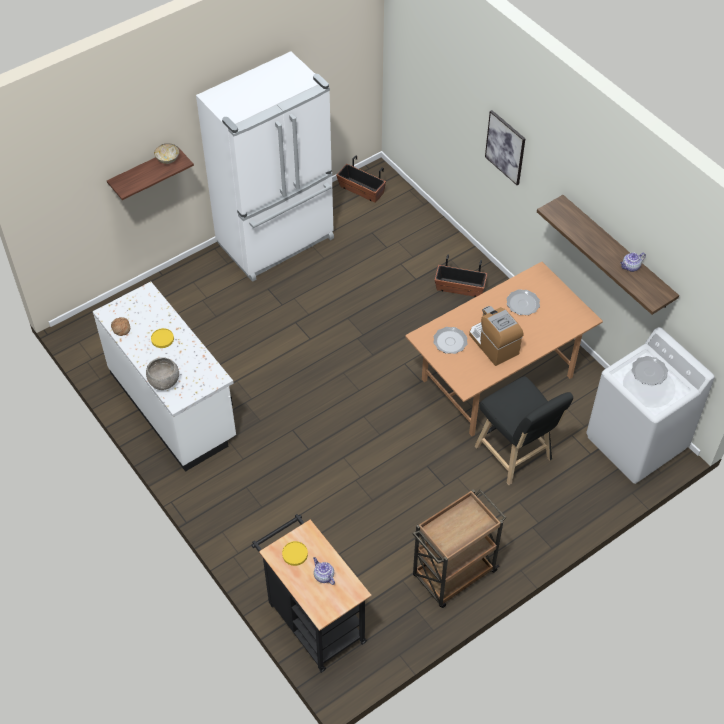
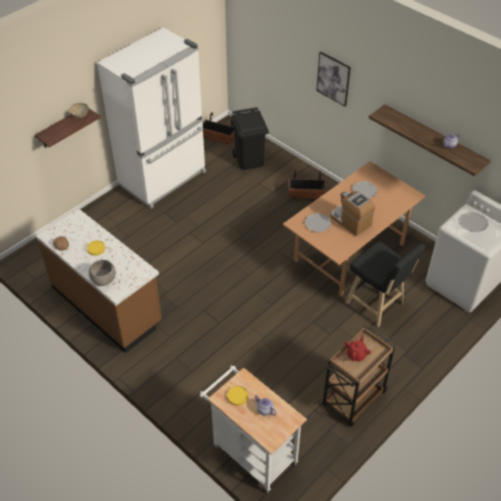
camera: 10 degrees left, 5 degrees down
white counter [93,281,236,472] -> brown counter [36,209,162,353]
black cart [251,514,371,673] -> white cart [200,365,307,493]
none -> black trash can [232,107,269,170]
none -> red teapot [345,335,371,362]

